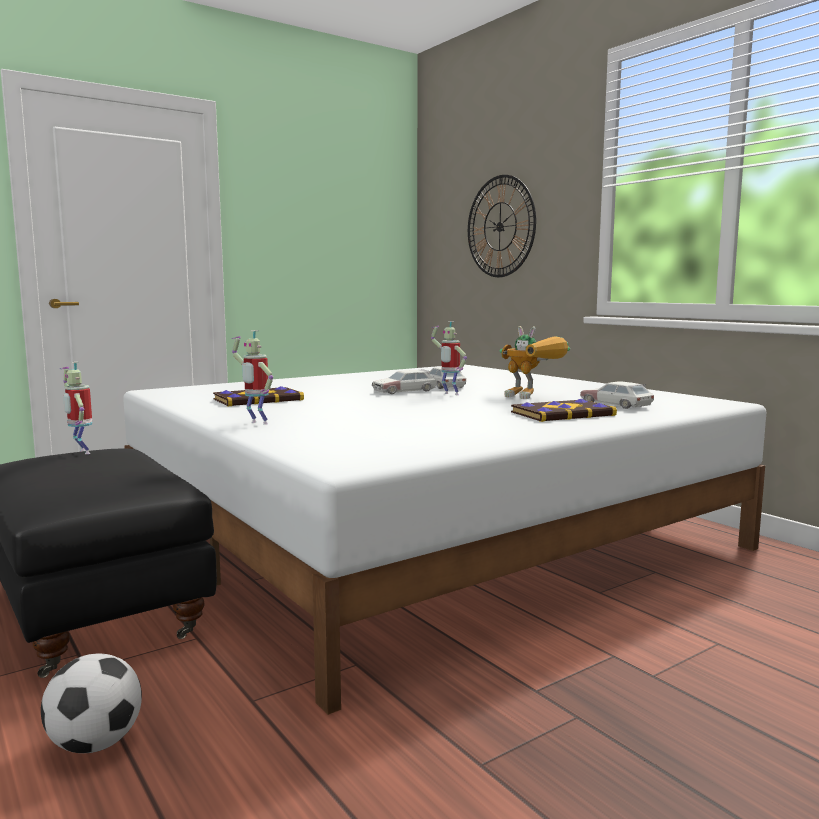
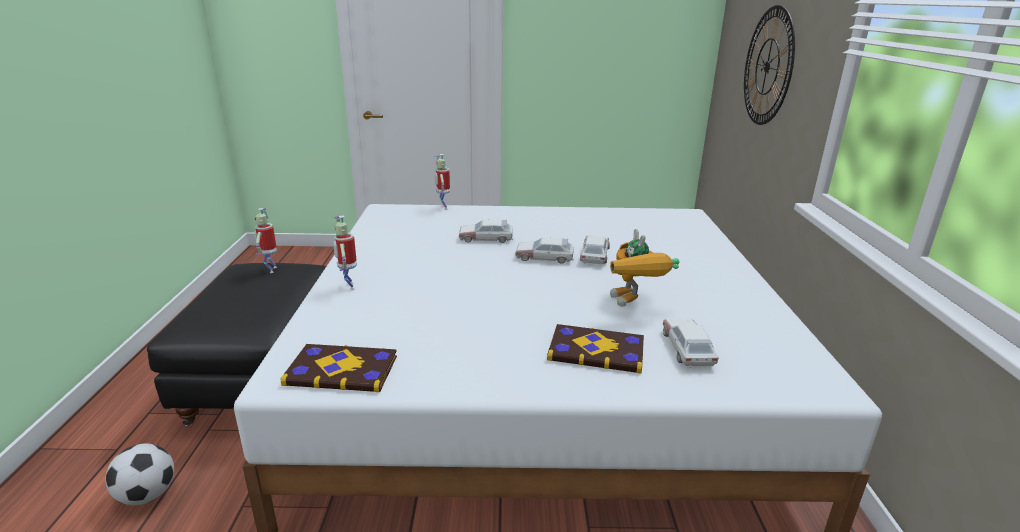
camera: 35 degrees right, 15 degrees up
book [213,386,304,406] -> book moved to [281,344,397,392]
toy robot [431,321,467,395] -> toy robot moved to [435,154,450,210]
none -> toy car [459,220,514,243]

